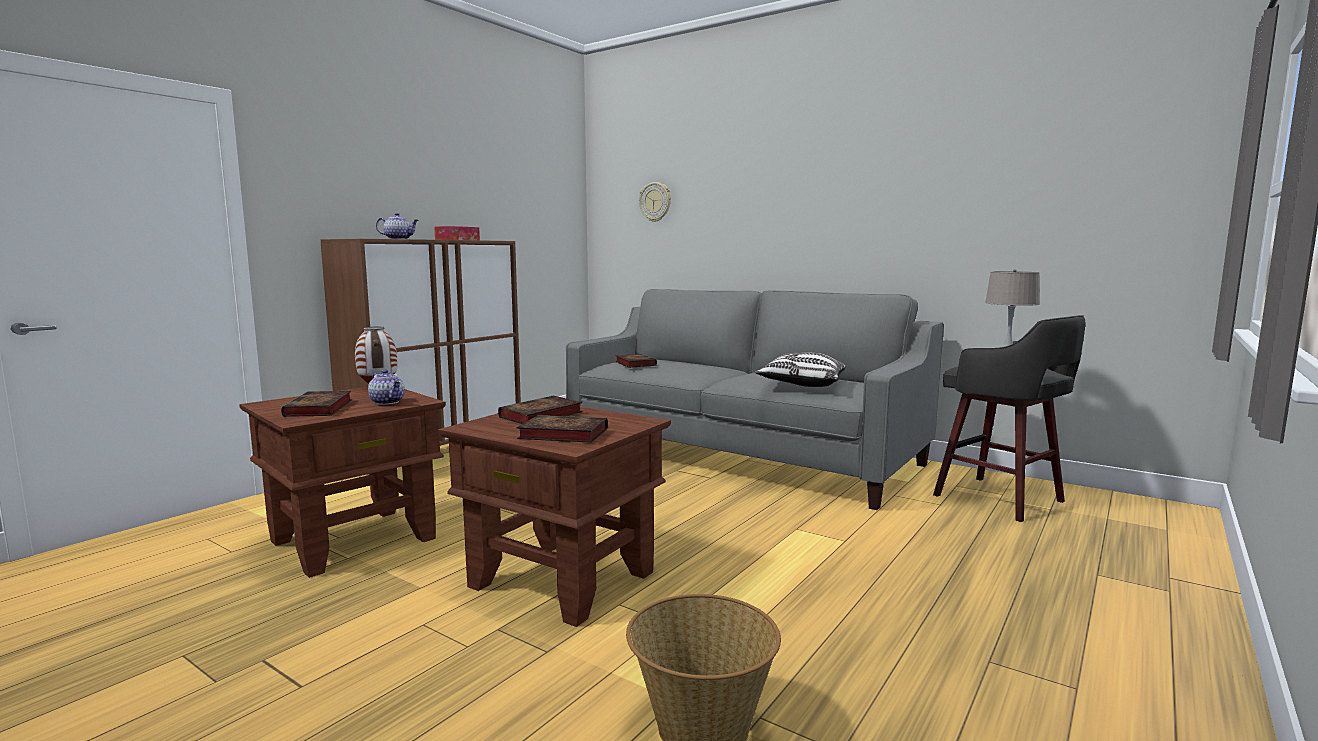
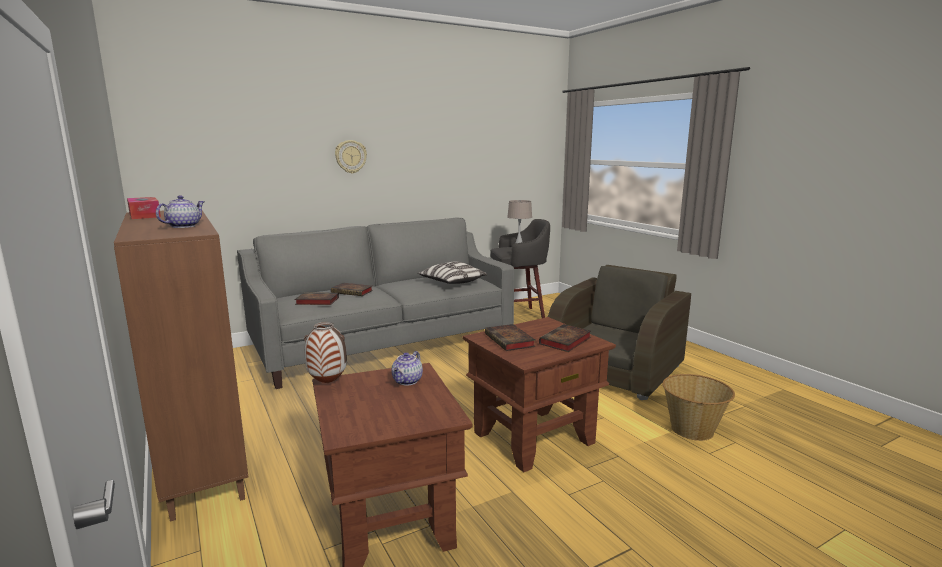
camera: 65 degrees left, 5 degrees up
book [281,391,352,417] -> book moved to [331,283,373,296]
teapot [368,369,405,405] -> teapot turned 135 degrees clockwise [391,351,423,386]
wall clock [639,182,671,222] -> wall clock moved to [335,140,367,174]
none -> brown armchair [548,265,691,400]

